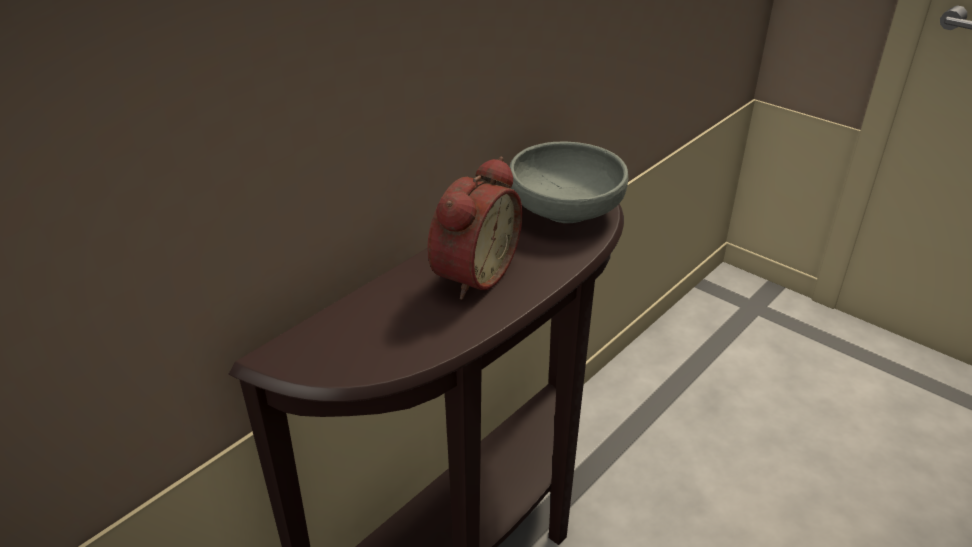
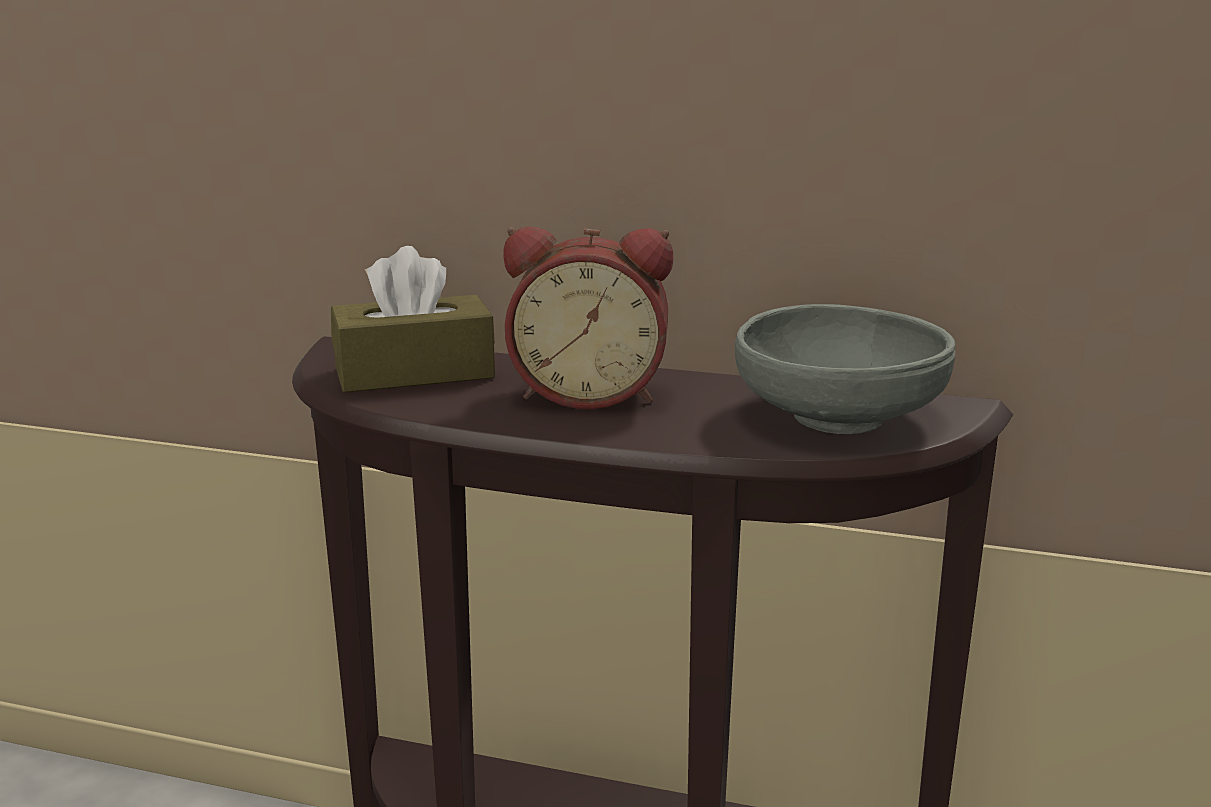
camera: 65 degrees right, 15 degrees down
none -> brown tissue box [331,246,495,393]

